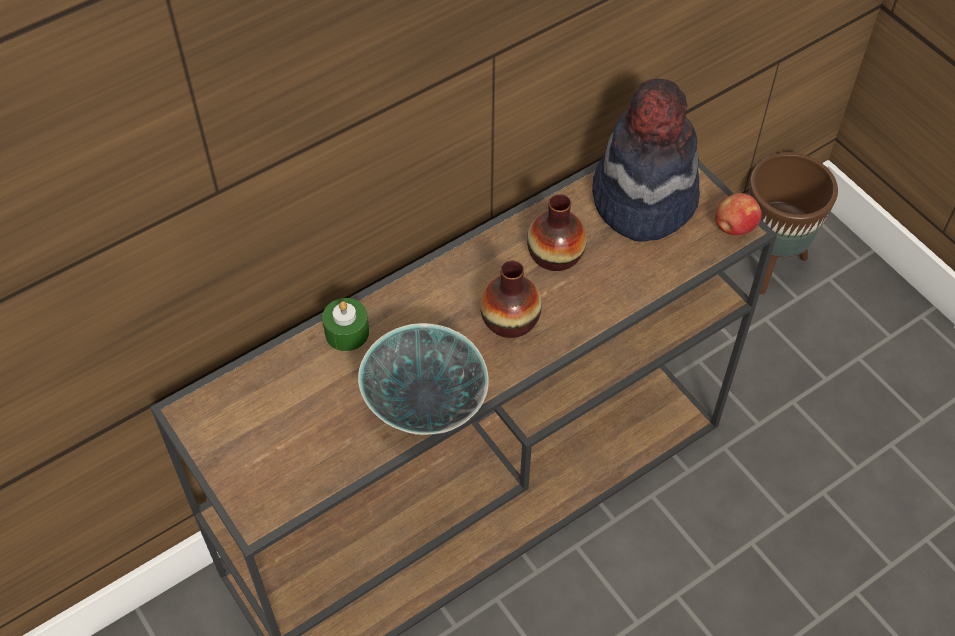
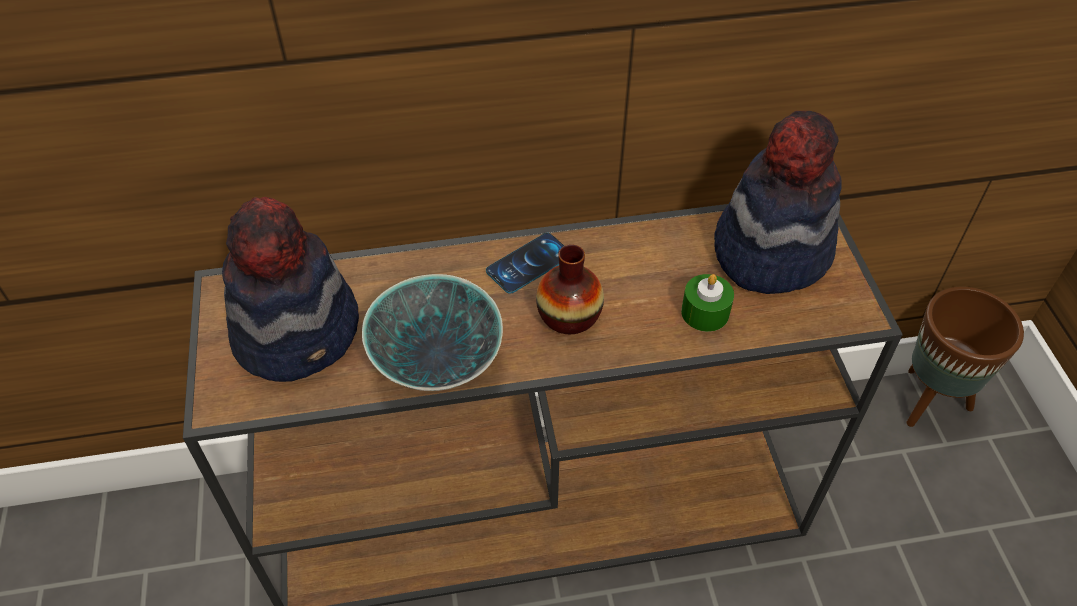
camera: 25 degrees right, 5 degrees down
green candle [322,298,369,351] -> green candle moved to [681,274,734,332]
vase [527,194,587,271] -> none
apple [715,193,762,235] -> none
none -> hat [222,197,359,382]
none -> phone [486,233,564,294]

